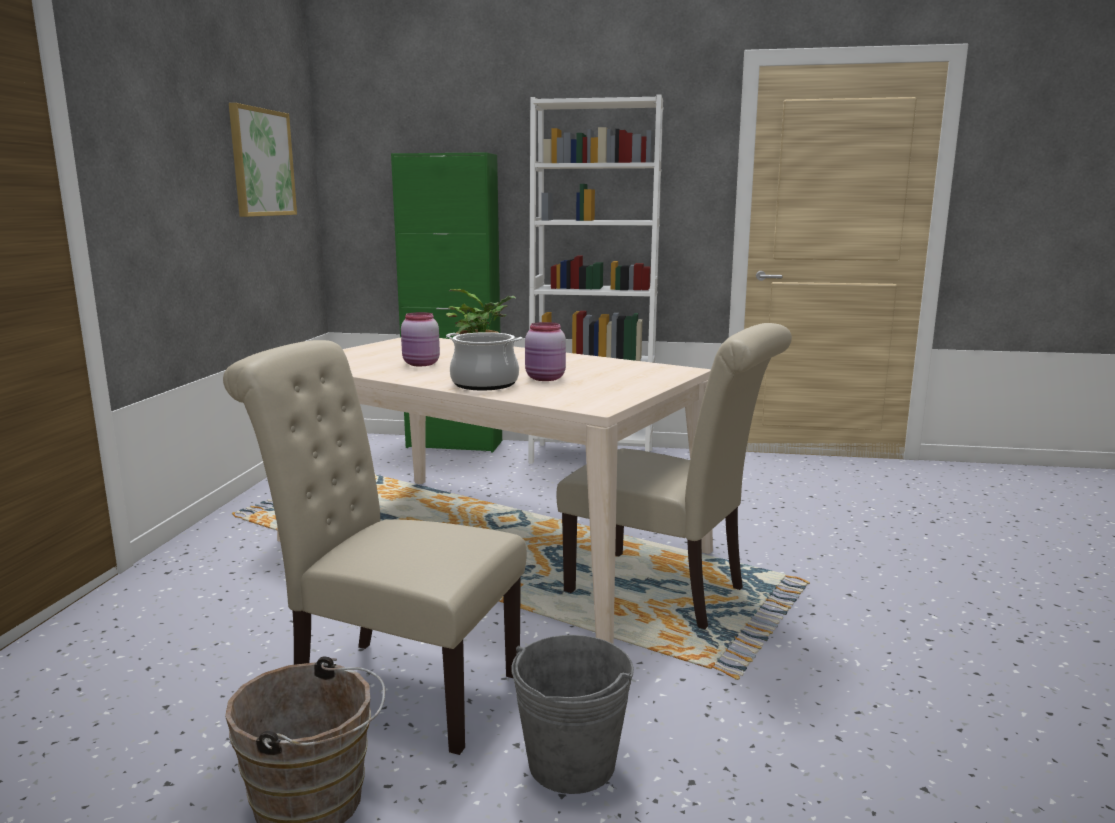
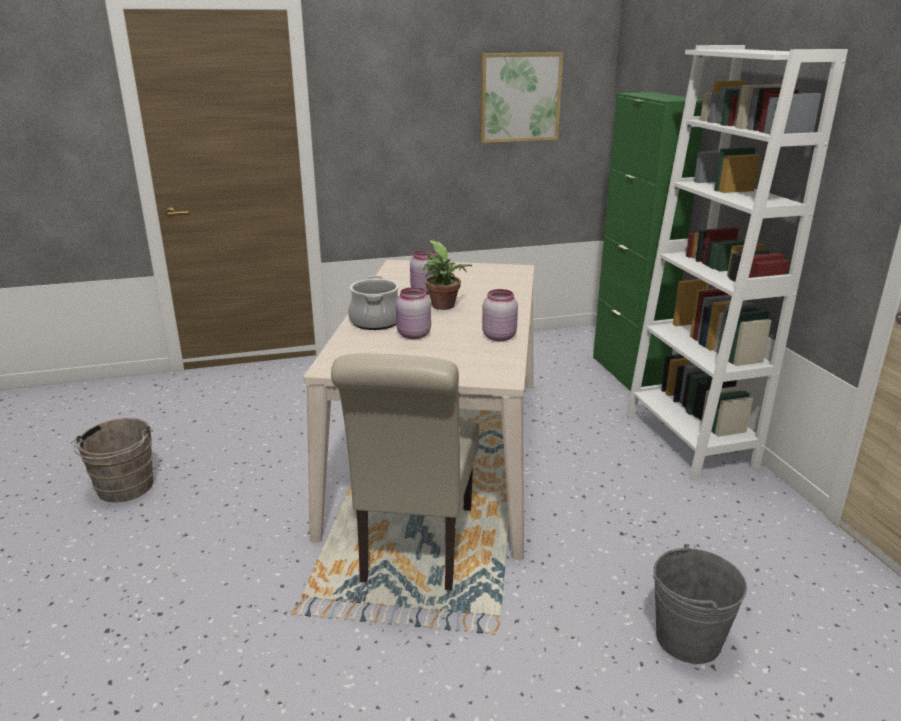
camera: 65 degrees right, 10 degrees up
beige chair [223,340,526,755] -> none
grey bucket [511,635,634,794] -> grey bucket moved to [653,544,747,664]
none -> pink jar [482,289,518,341]

